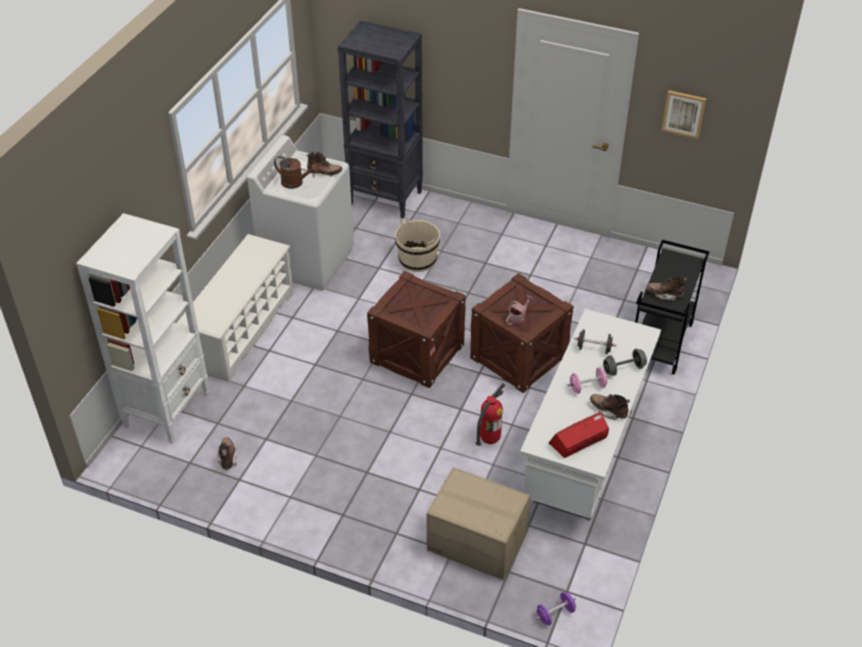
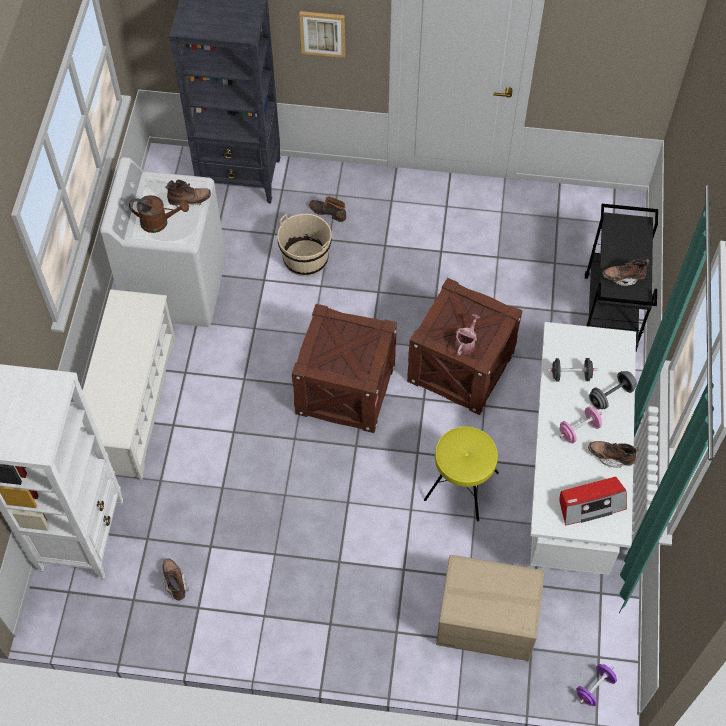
camera: 15 degrees left, 15 degrees up
fire extinguisher [475,383,505,446] -> yellow stool [424,427,499,522]
radio [549,412,609,458] -> radio turned 150 degrees counterclockwise [559,477,627,526]
picture [661,90,706,139] -> picture moved to [299,11,345,58]
none -> boot [309,196,346,222]

